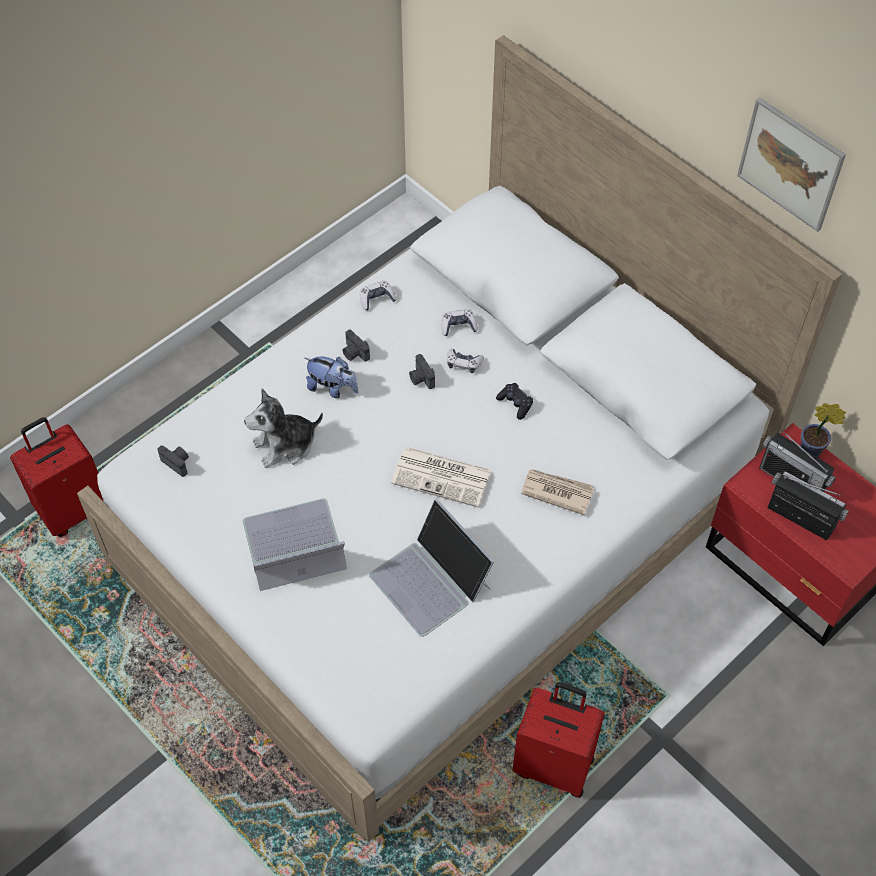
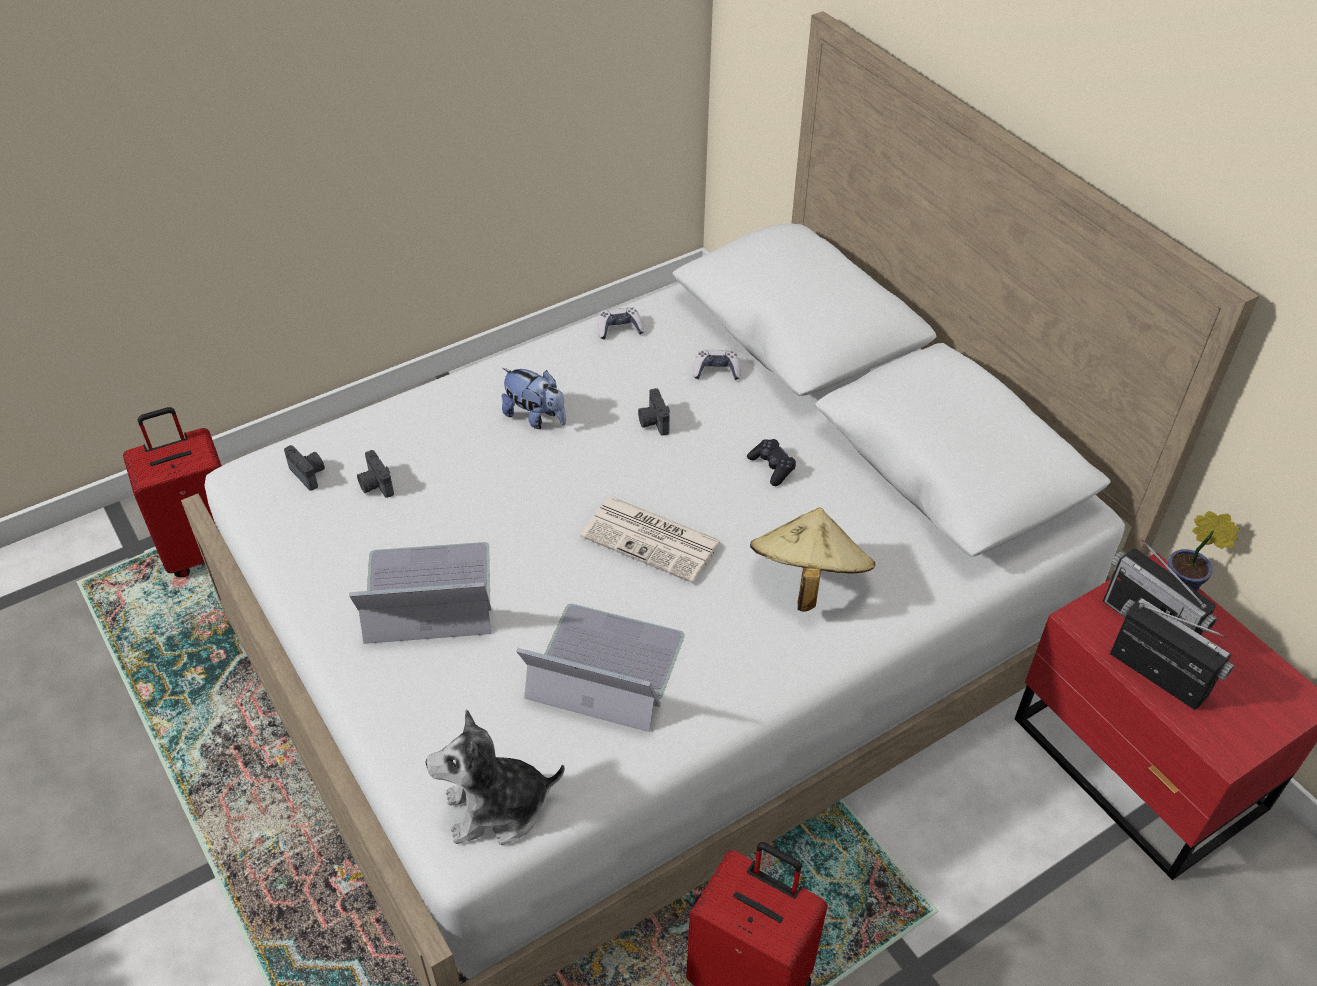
camera: 10 degrees right, 10 degrees down
plush toy [244,389,323,468] -> plush toy moved to [426,710,565,845]
camera [342,329,370,362] -> camera moved to [357,450,394,498]
laptop [369,499,494,637] -> laptop turned 135 degrees clockwise [516,604,685,732]
game controller [447,348,484,373] -> none
newspaper [521,469,595,515] -> beige hat [750,507,876,612]
picture [737,97,846,232] -> none

